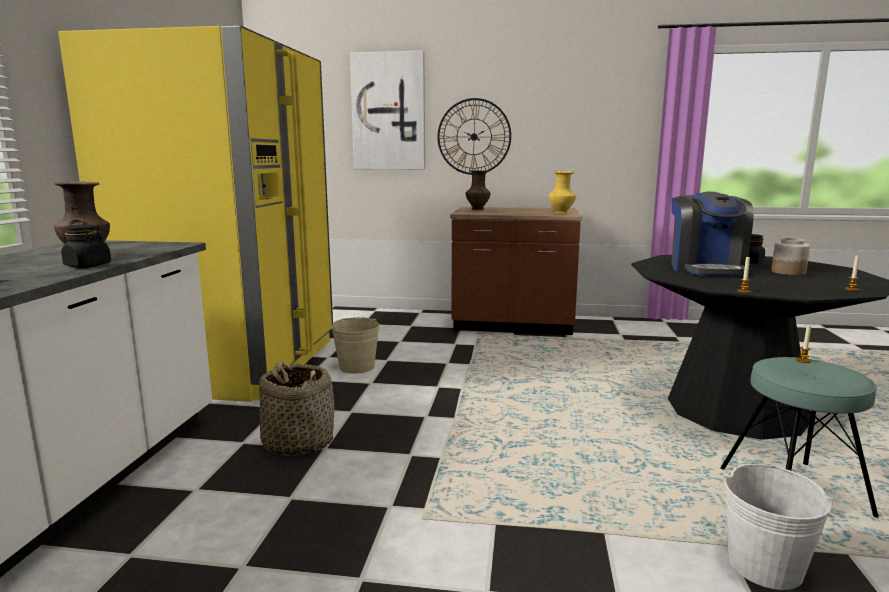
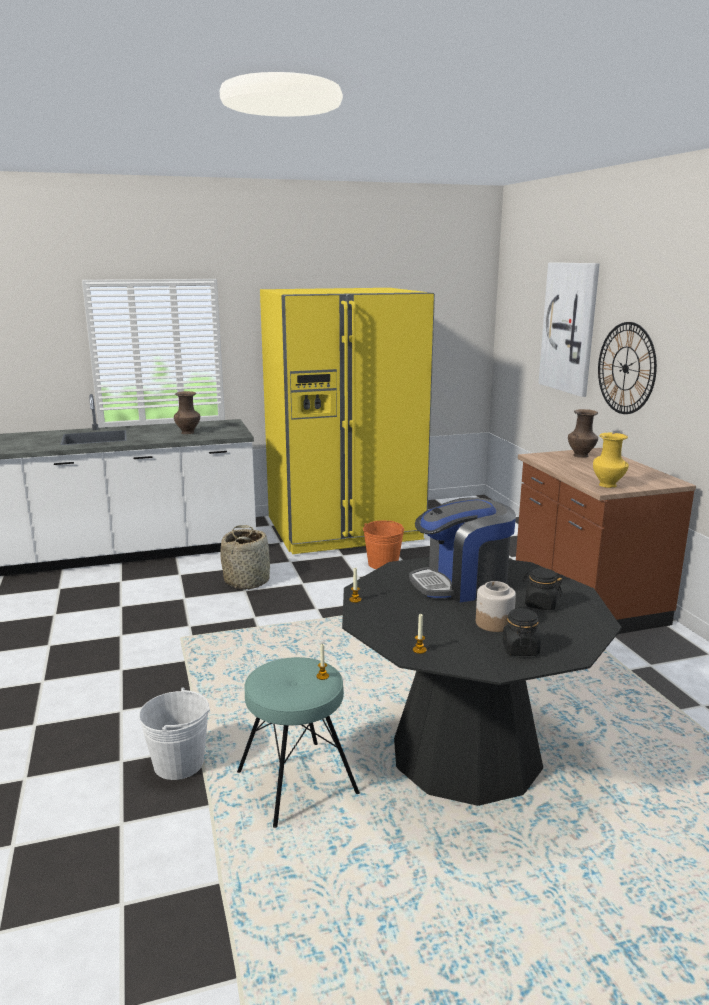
camera: 65 degrees right, 5 degrees up
black jar [61,224,111,268] -> black jar moved to [503,608,541,656]
beige bucket [331,317,379,374] -> orange bucket [363,521,404,569]

